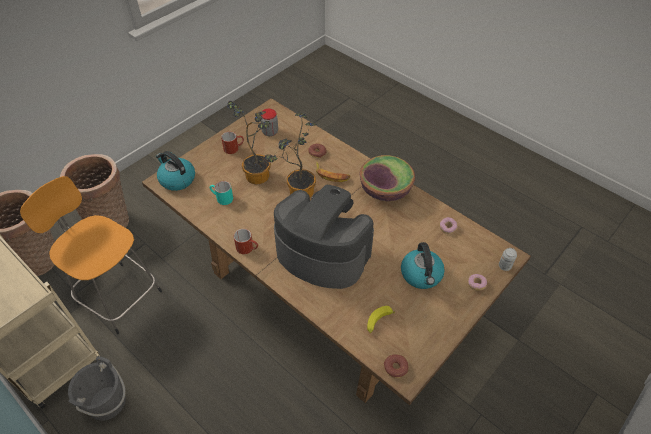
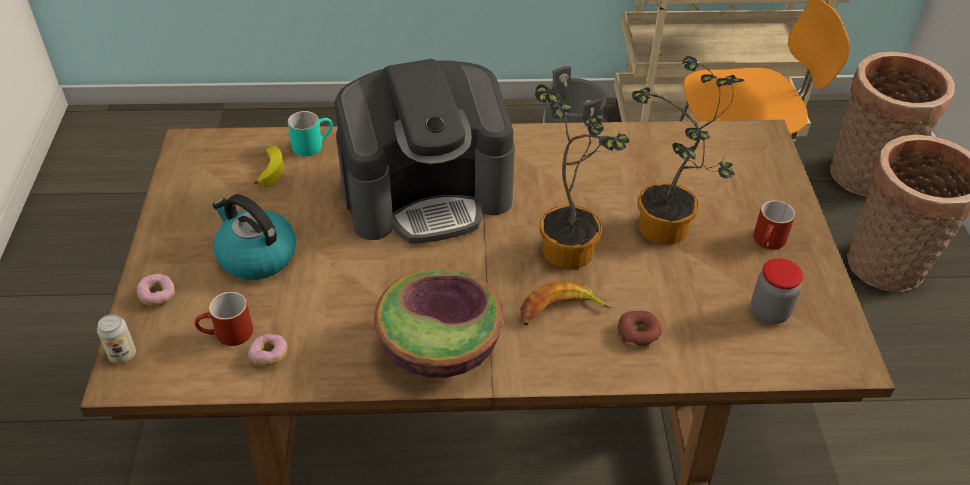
camera: 135 degrees right, 5 degrees down
kettle [156,151,195,191] -> none
turquoise mug [210,181,233,205] -> turquoise mug moved to [288,111,333,156]
red mug [234,229,258,254] -> red mug moved to [195,292,253,346]
donut [384,354,408,378] -> none

